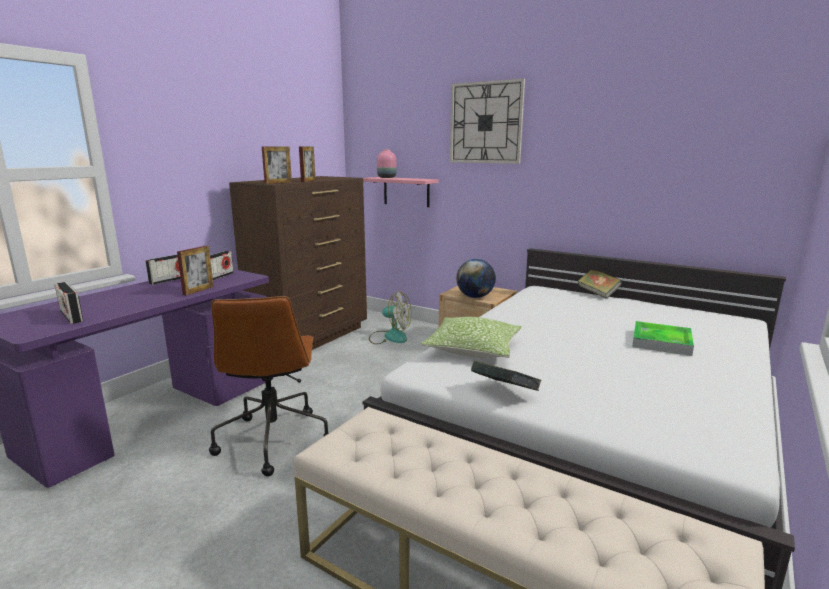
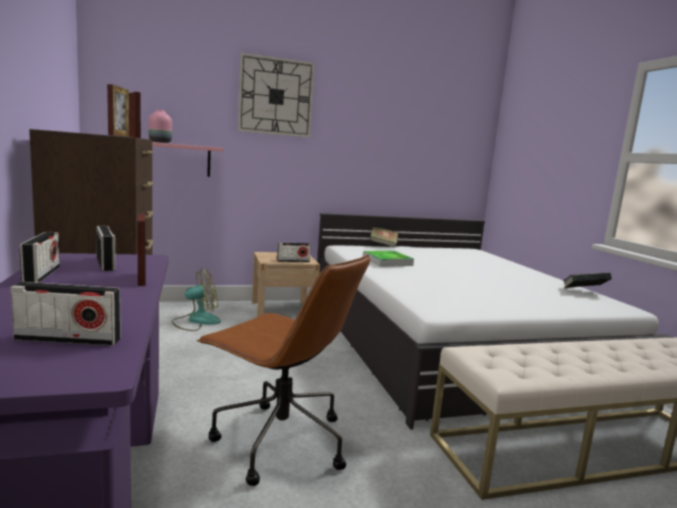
camera: 50 degrees left, 5 degrees down
pillow [420,317,522,358] -> none
globe [456,259,496,298] -> radio [277,242,311,262]
book [471,361,542,391] -> book moved to [563,273,612,288]
tray [632,321,694,356] -> tray moved to [363,251,414,267]

